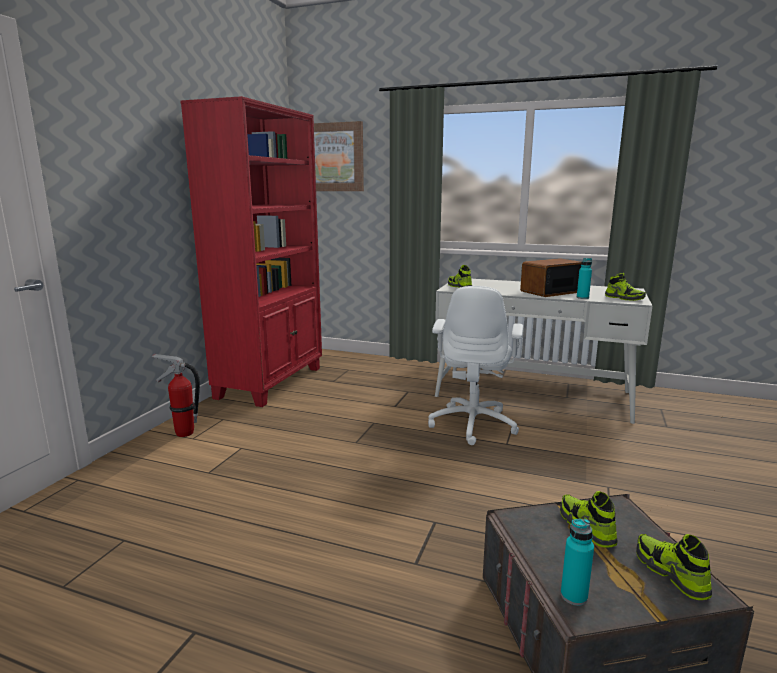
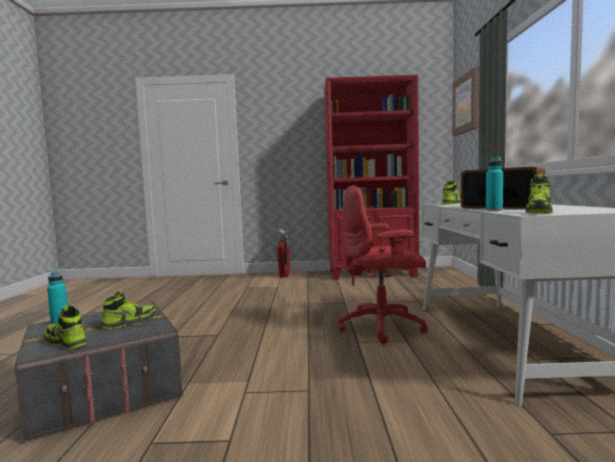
camera: 70 degrees right, 10 degrees down
white office chair [428,286,523,445] -> red office chair [338,185,428,344]
shoe [636,534,712,600] -> shoe turned 105 degrees counterclockwise [45,306,87,350]

